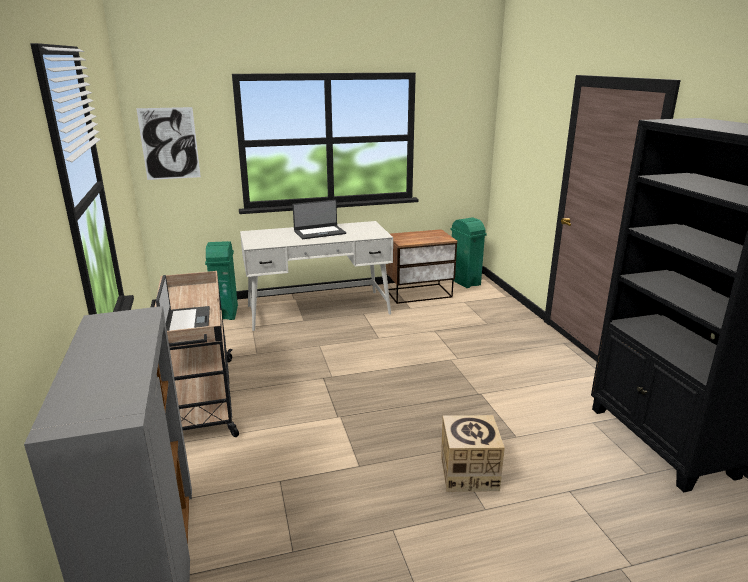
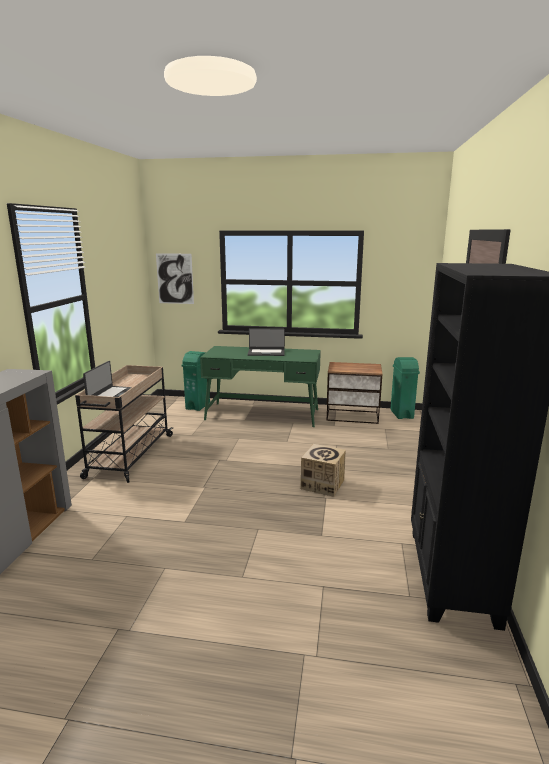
camera: 25 degrees right, 5 degrees down
white desk [240,221,393,331] -> green desk [200,346,321,427]
cardboard box [441,415,505,492] -> cardboard box moved to [301,444,346,497]

